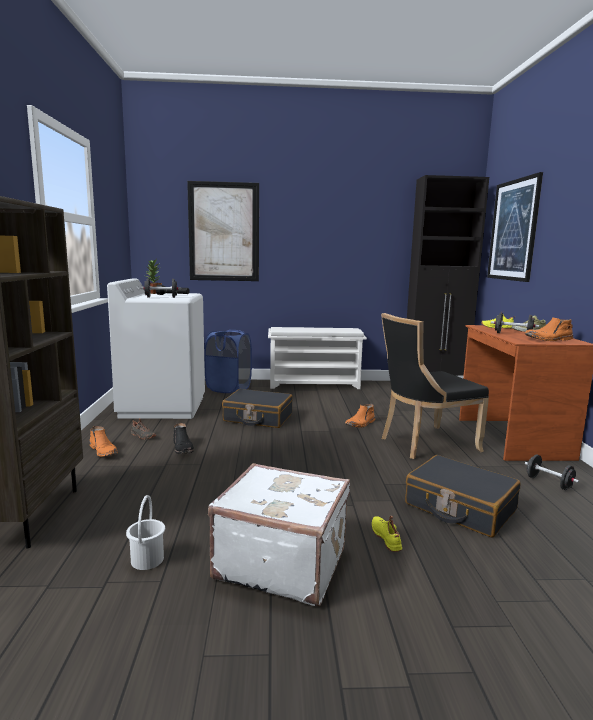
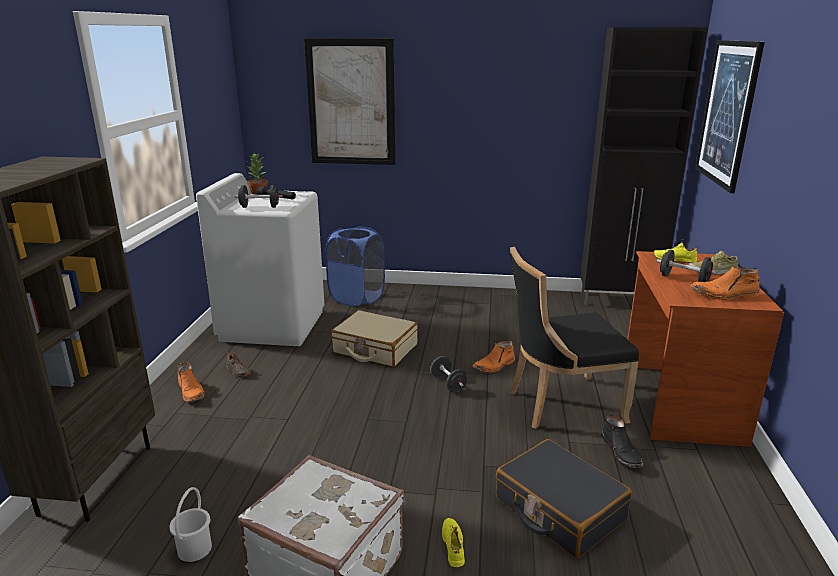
camera: 10 degrees right, 10 degrees up
black boot [173,423,194,454] -> black boot moved to [601,415,643,468]
black suitcase [222,389,293,428] -> beige suitcase [331,310,418,367]
white shoe rack [268,327,367,389] -> none
black dumbbell [525,454,579,490] -> black dumbbell moved to [430,356,468,392]

